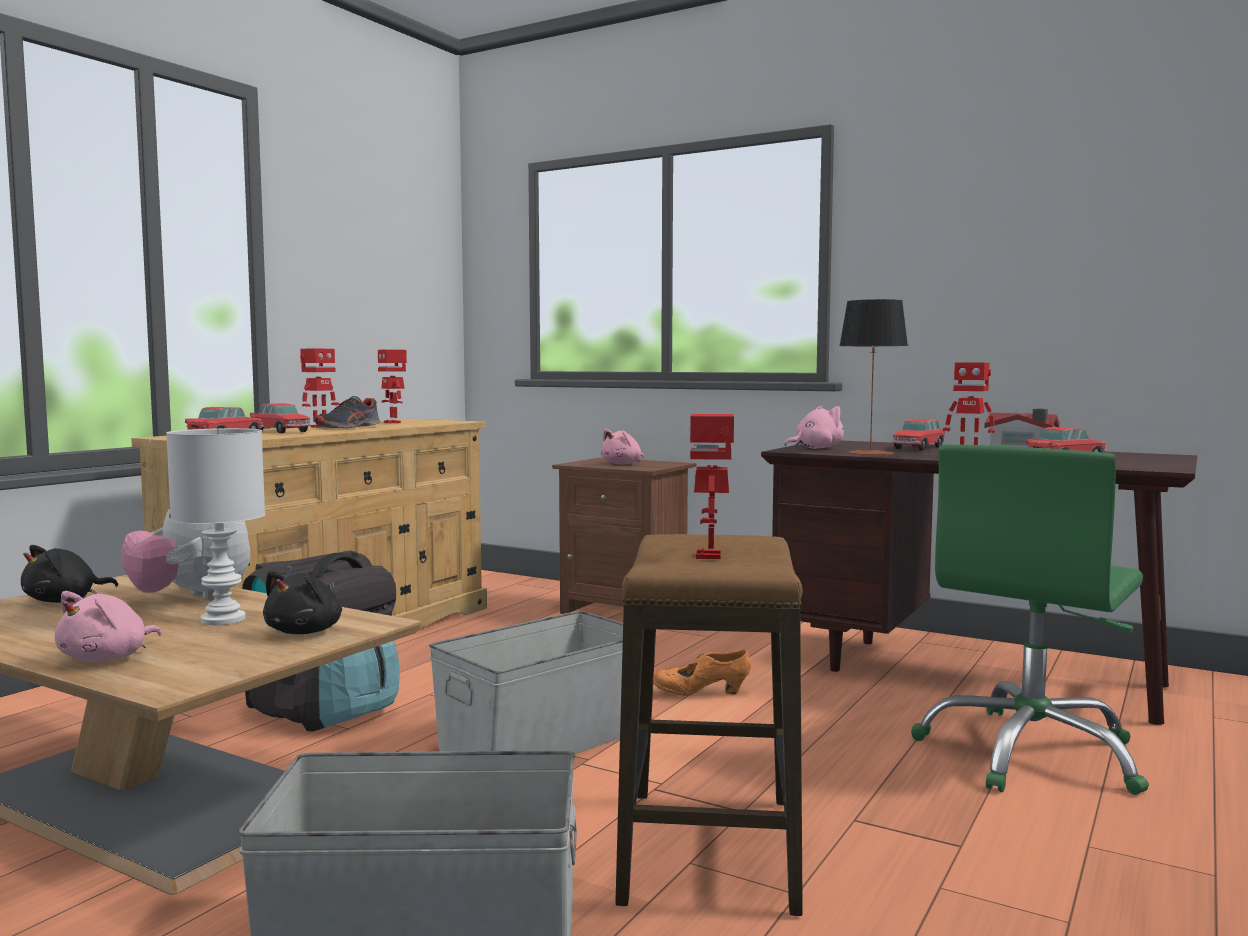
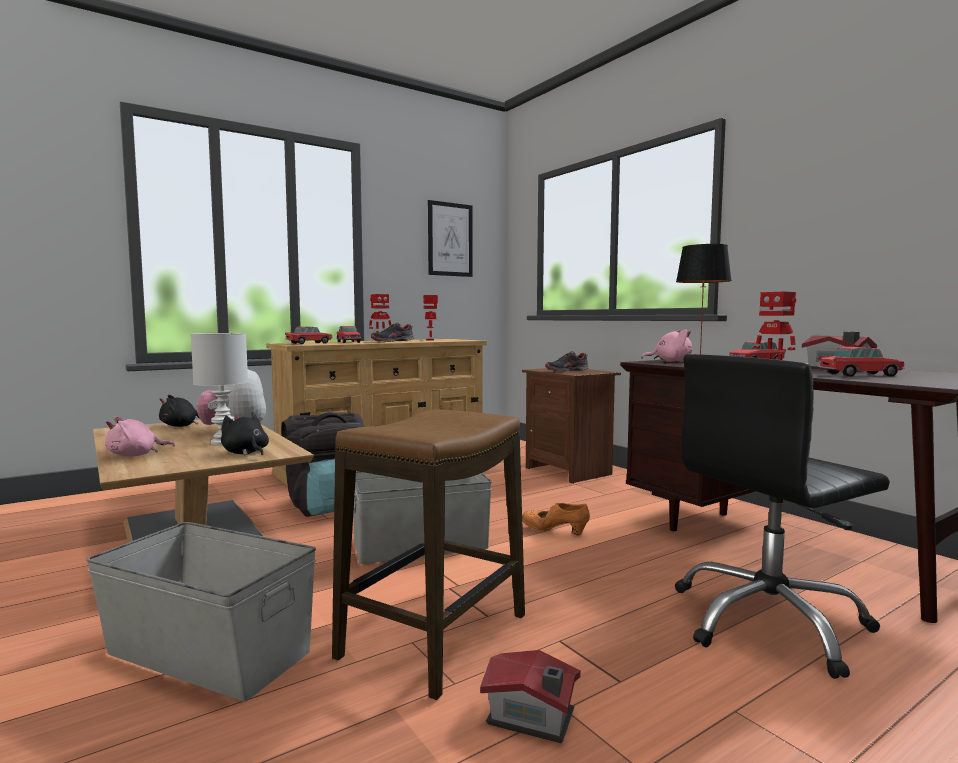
camera: 25 degrees right, 0 degrees up
black plush toy [263,570,342,634] -> black plush toy turned 90 degrees clockwise [221,412,269,456]
pink plush toy [601,429,644,465] -> shoe [545,351,589,372]
toy robot [689,414,734,559] -> none
green office chair [911,444,1149,795] -> black office chair [675,354,890,679]
none -> picture [428,200,473,277]
none -> toy house [480,650,581,744]

